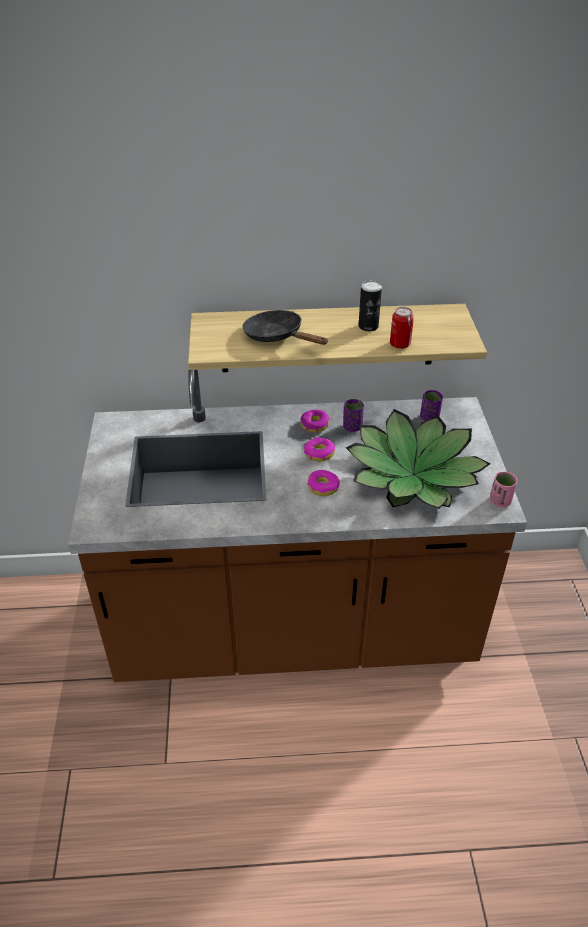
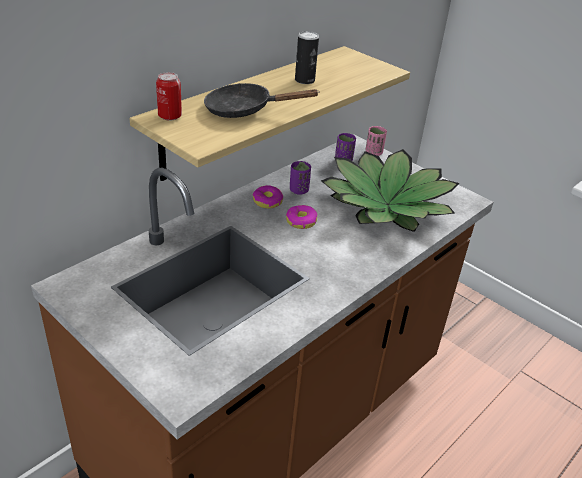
camera: 45 degrees left, 5 degrees down
donut [307,470,340,496] -> none
can [390,307,414,349] -> can moved to [156,72,182,121]
pink cup [490,471,517,507] -> pink cup moved to [366,126,387,156]

